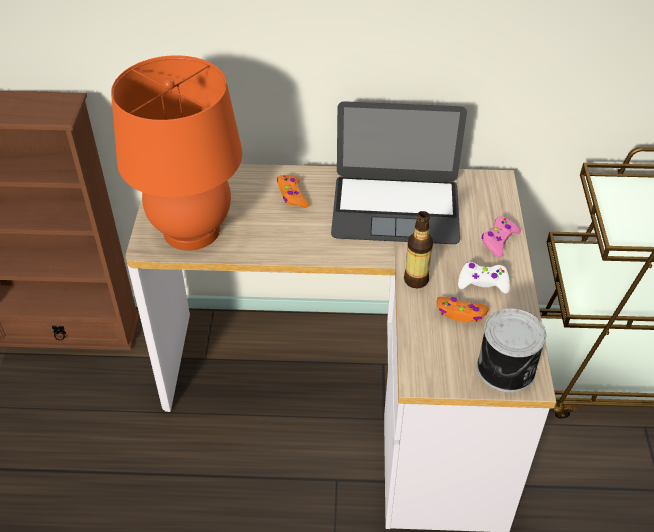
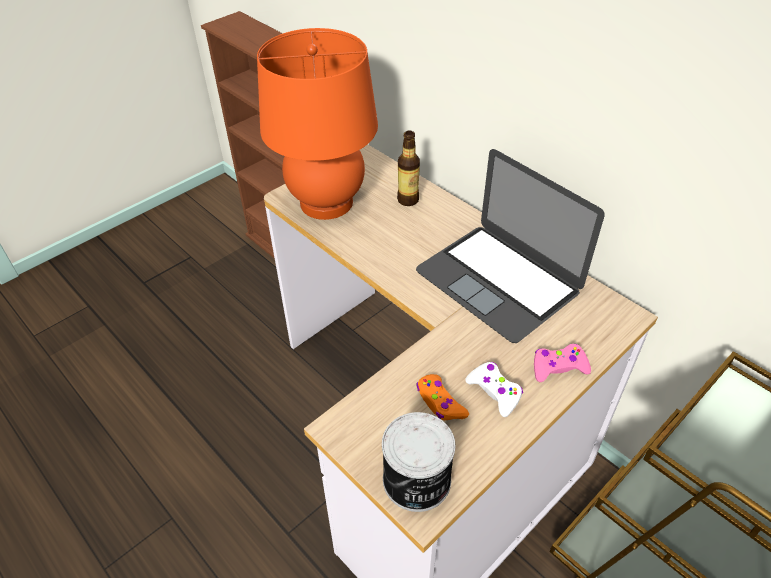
camera: 45 degrees right, 0 degrees up
orange game controller [277,175,310,208] -> none
bottle [404,211,433,288] -> bottle moved to [397,131,420,206]

